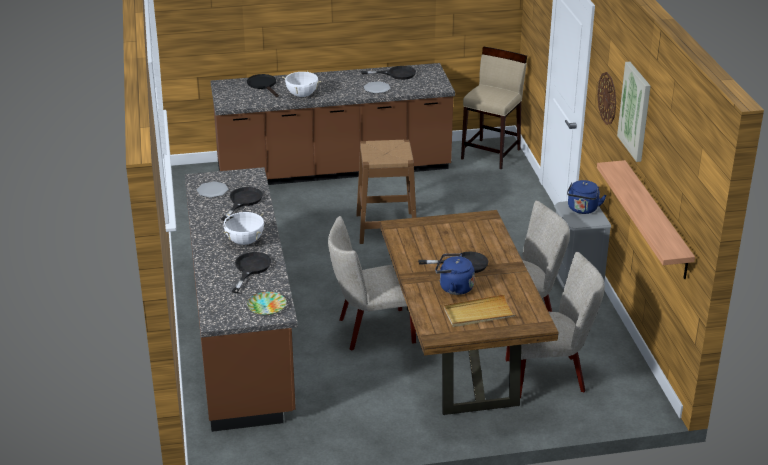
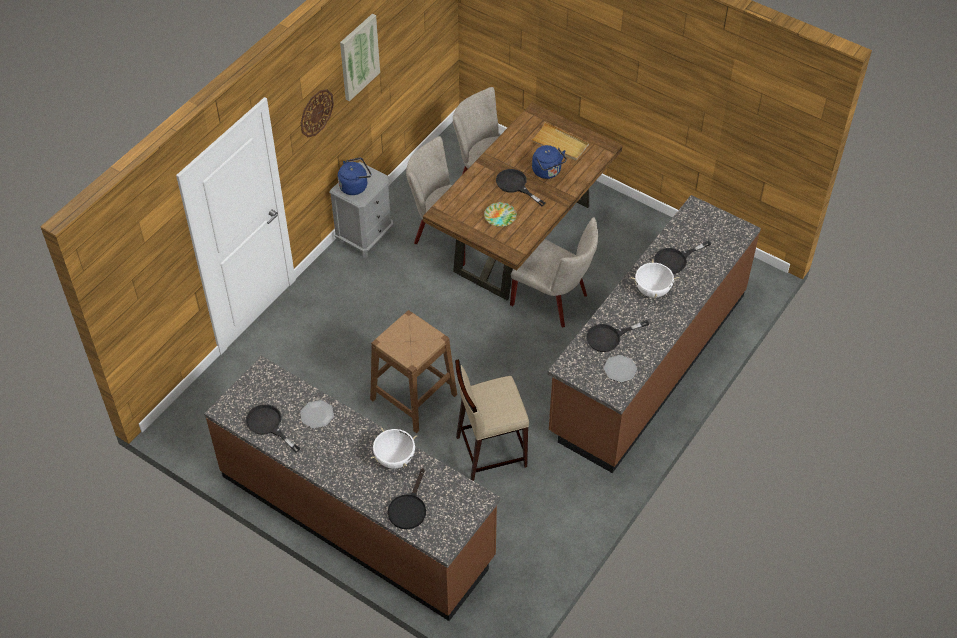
camera: 135 degrees left, 20 degrees up
plate [247,292,286,315] -> plate moved to [484,202,517,227]
beige stool [461,47,527,170] -> beige stool moved to [455,359,529,481]
shelf [597,160,695,279] -> none

